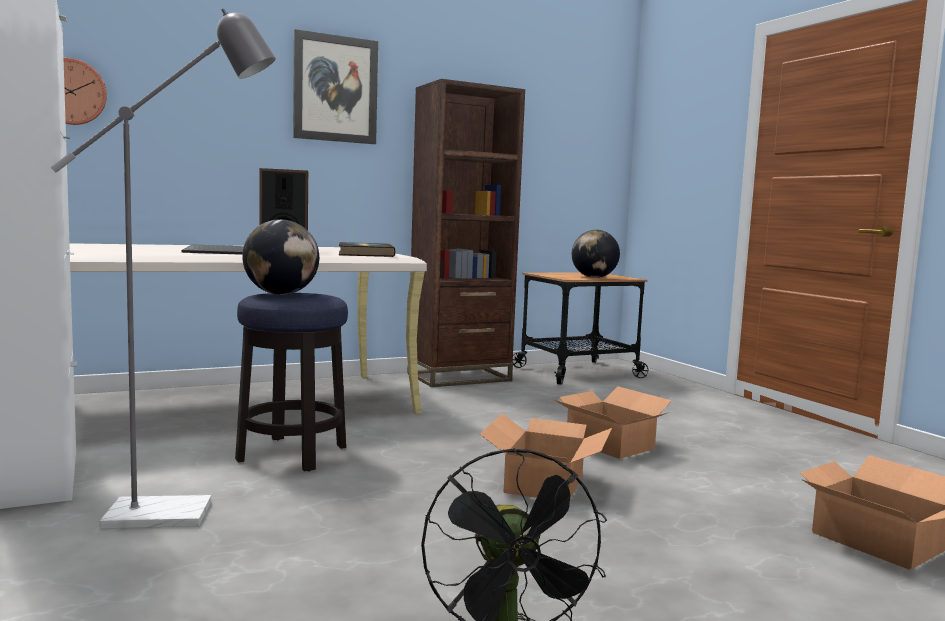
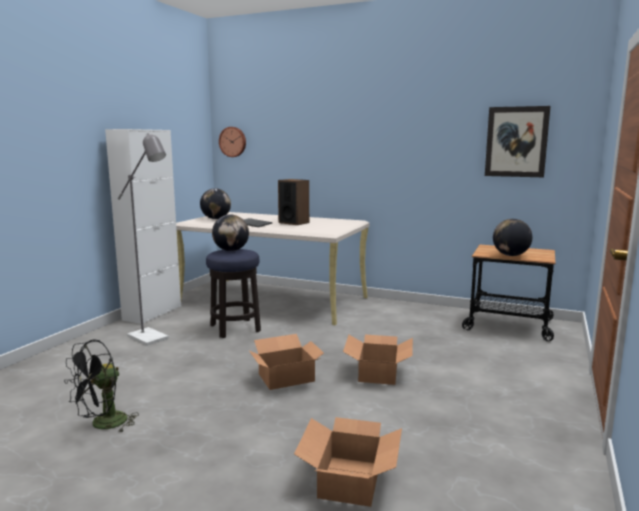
camera: 50 degrees right, 5 degrees up
picture [293,29,378,144] -> picture moved to [485,106,551,177]
book [339,242,396,257] -> none
brown bookcase [407,79,525,387] -> none
none -> globe [200,188,231,219]

